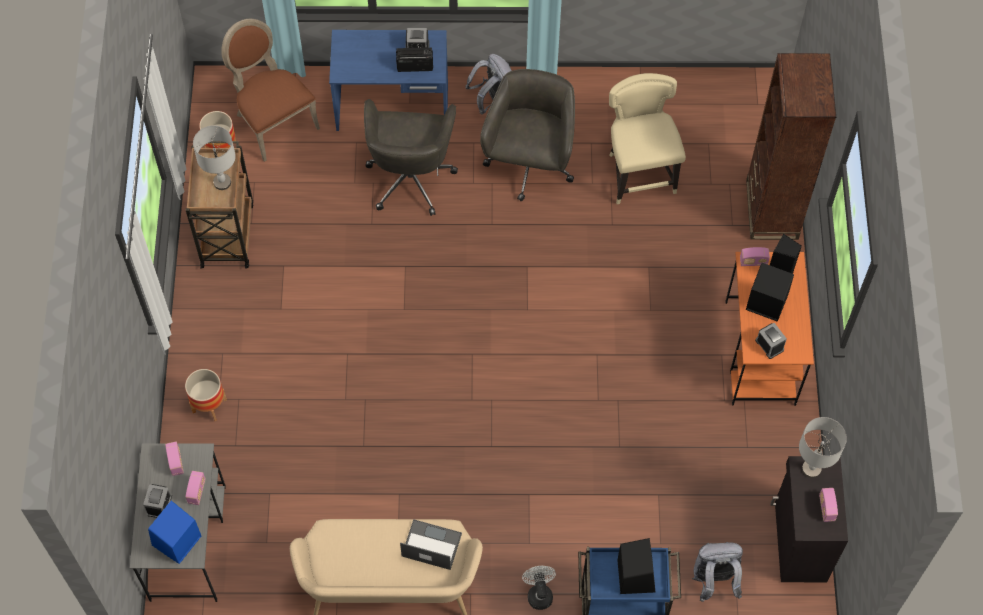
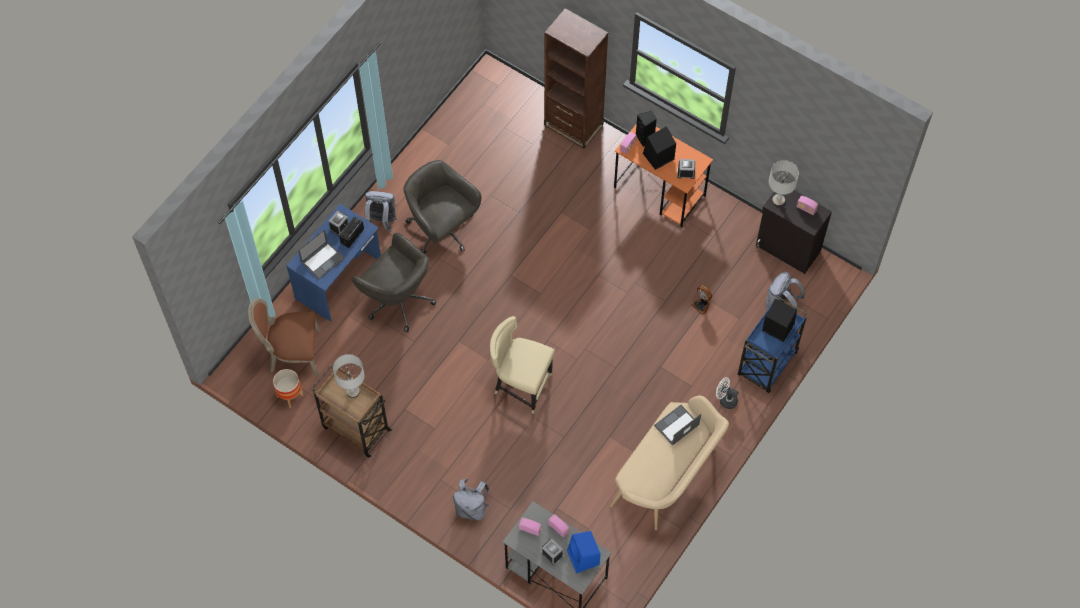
camera: 55 degrees left, 0 degrees up
planter [185,369,227,421] -> grey backpack [453,479,489,521]
beige chair [609,73,686,204] -> beige chair moved to [490,316,555,414]
none -> laptop [298,229,345,279]
none -> fan [691,285,712,315]

